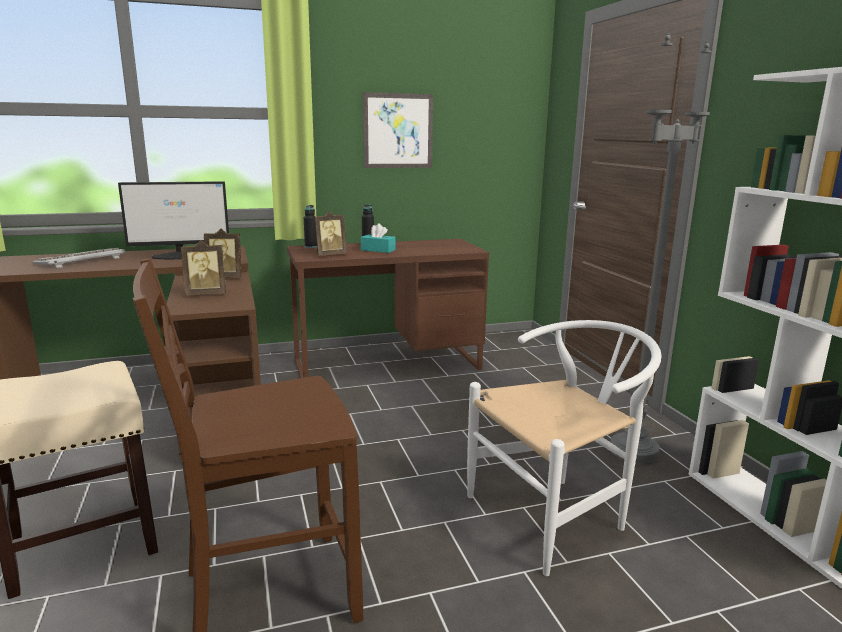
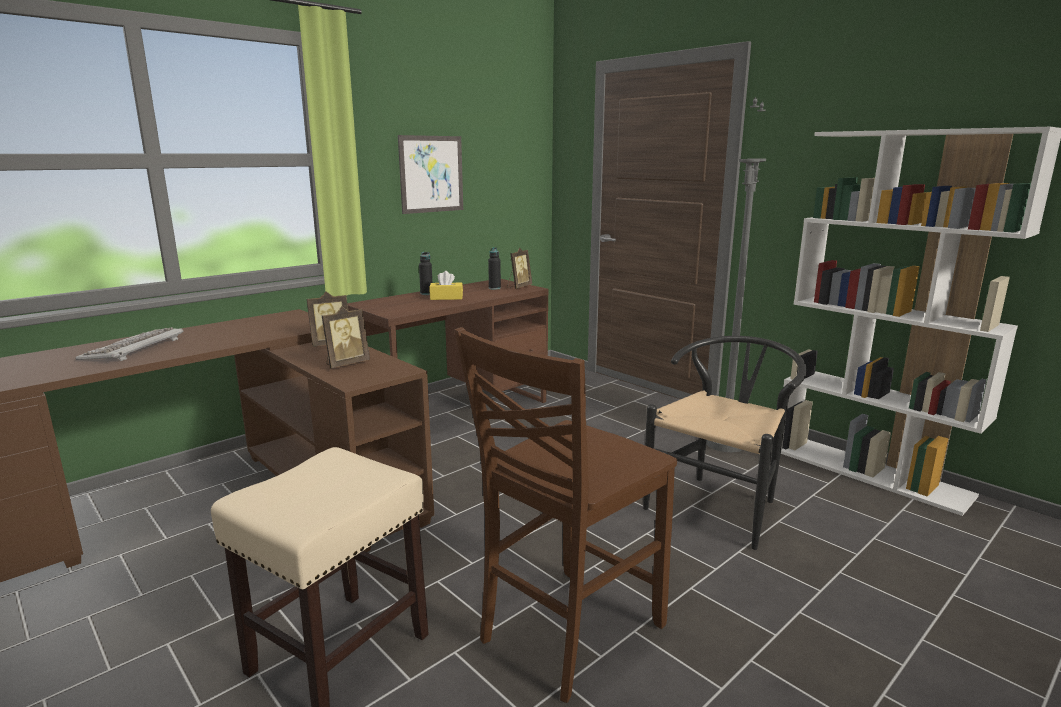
camera: 25 degrees left, 0 degrees up
monitor [118,181,229,259] -> none
black bottle [304,205,317,248] -> black bottle moved to [488,247,501,290]
picture frame [314,211,347,256] -> picture frame moved to [507,247,532,289]
turquoise tissue box [361,223,395,253] -> yellow tissue box [429,271,463,300]
white chair [467,320,661,576] -> black chair [643,336,807,550]

